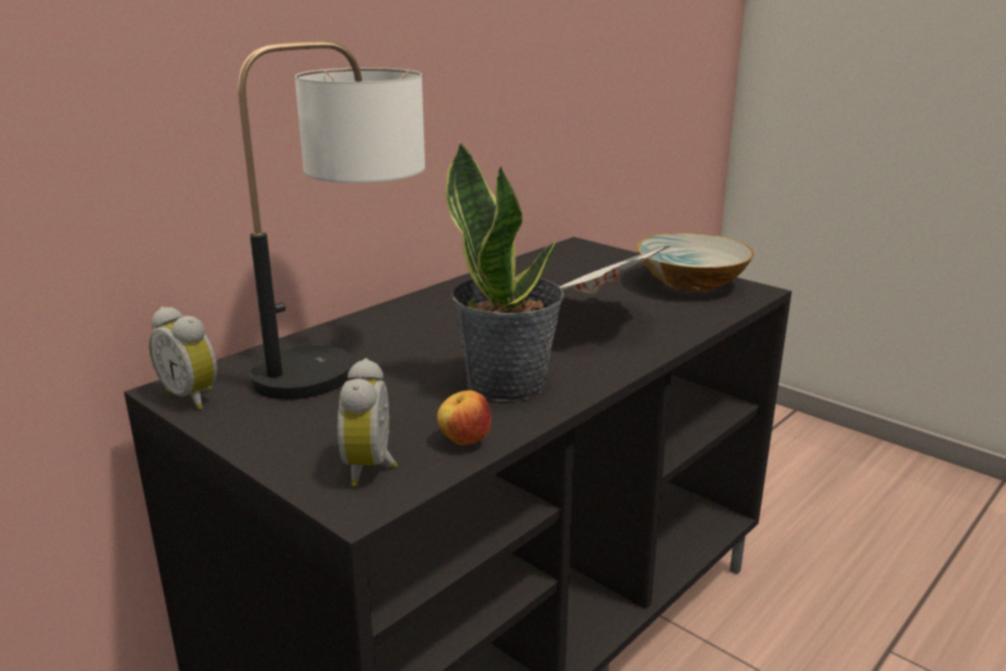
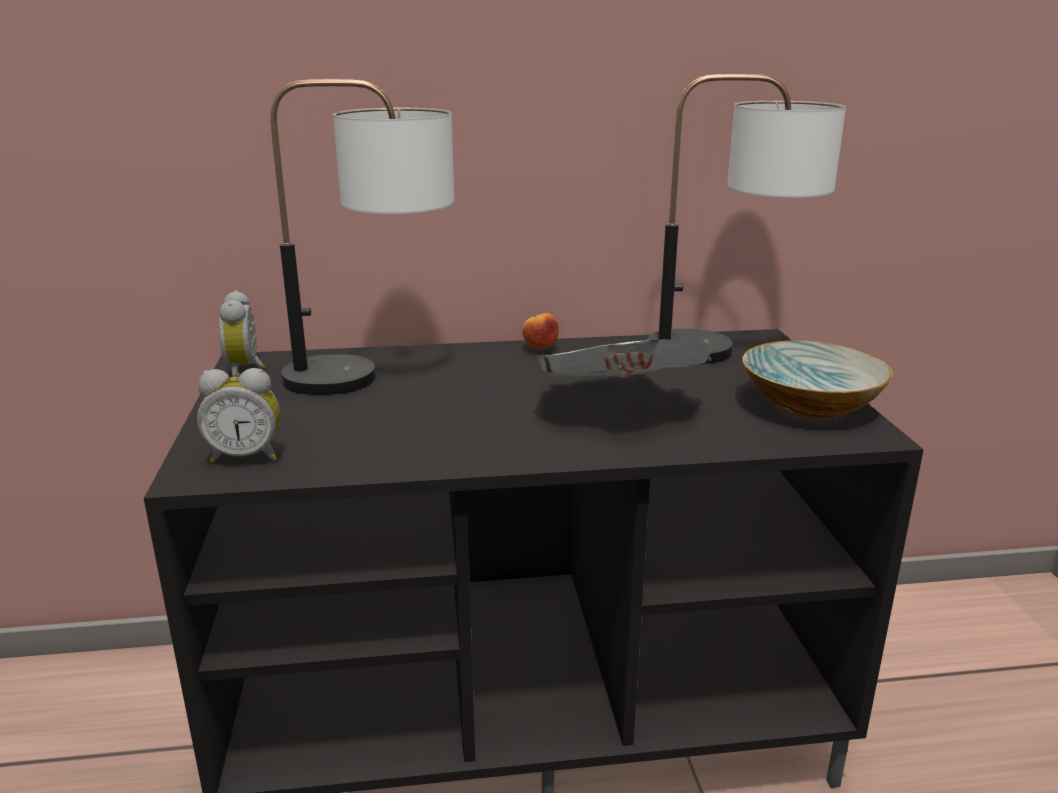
camera: 40 degrees right, 0 degrees up
alarm clock [338,358,398,486] -> alarm clock turned 135 degrees counterclockwise [197,368,280,463]
apple [437,390,491,445] -> apple moved to [522,313,559,350]
potted plant [446,141,564,402] -> none
none -> table lamp [647,74,846,364]

